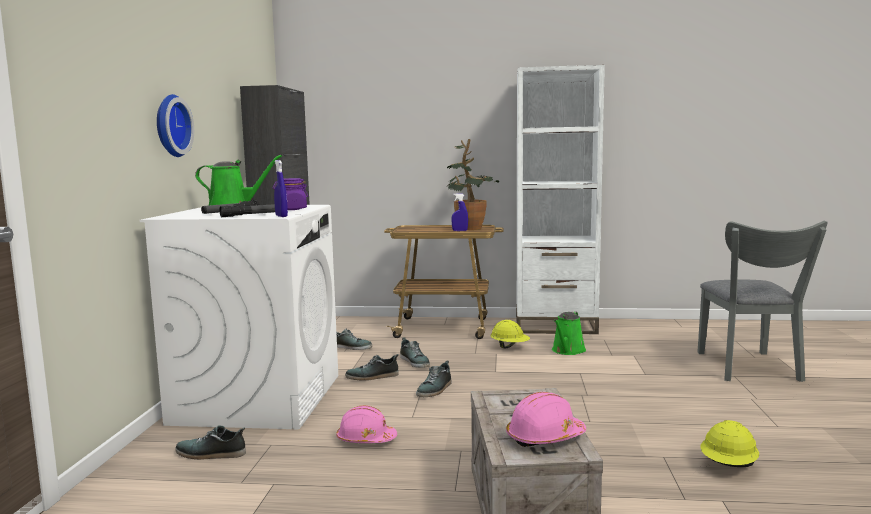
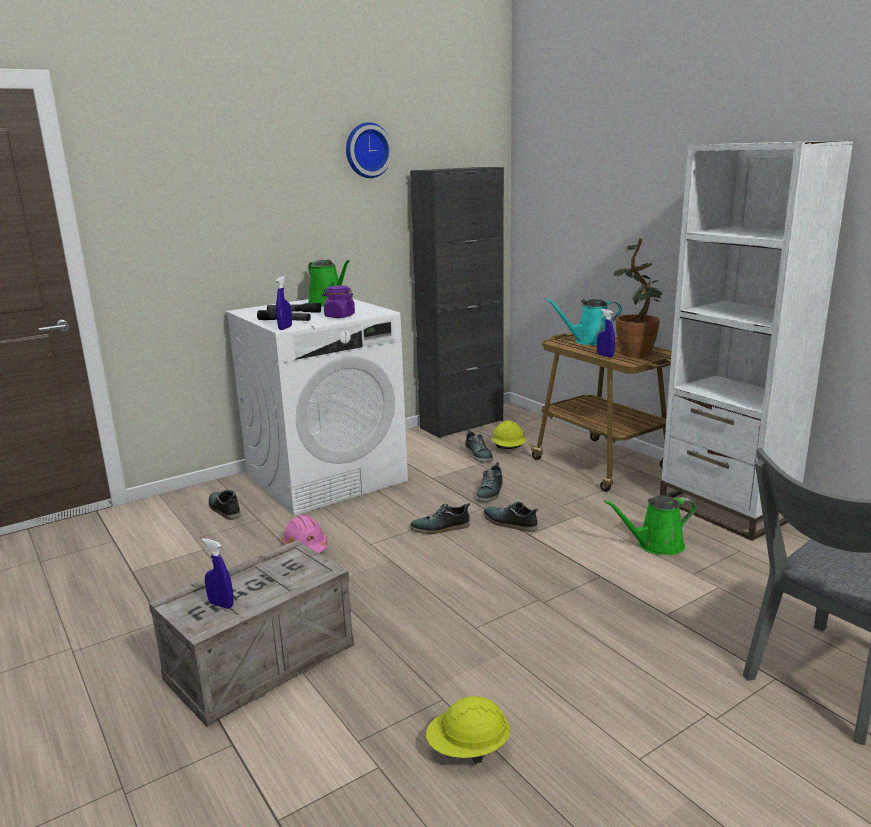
camera: 50 degrees right, 10 degrees up
wall clock [157,94,194,157] -> wall clock moved to [346,122,393,178]
shoe [345,354,398,381] -> shoe moved to [483,502,538,532]
yellow hard hat [491,320,530,348] -> yellow hard hat moved to [492,421,526,449]
pink hard hat [506,392,586,447] -> blue spray bottle [202,538,234,609]
none -> turquoise watering can [545,298,622,345]

